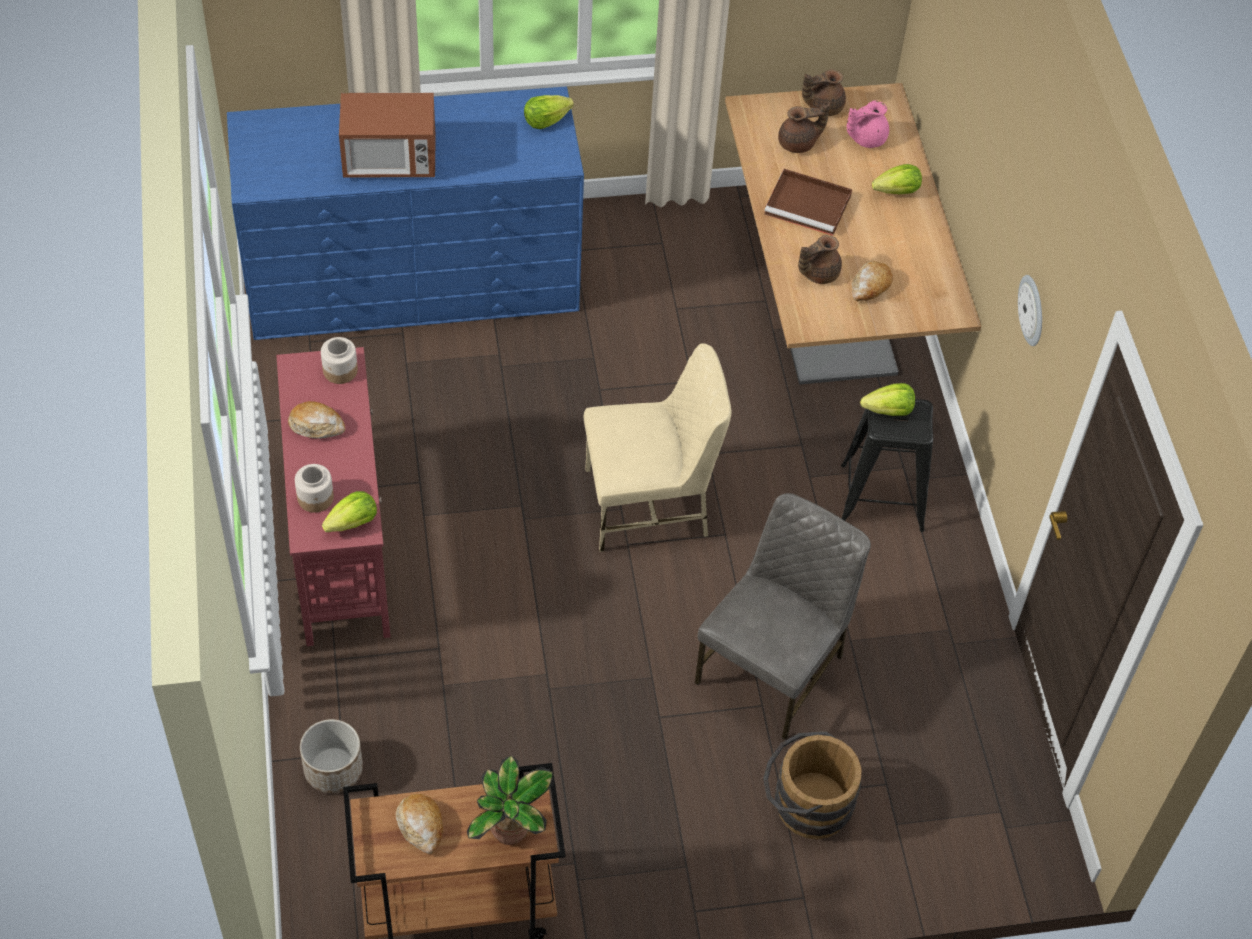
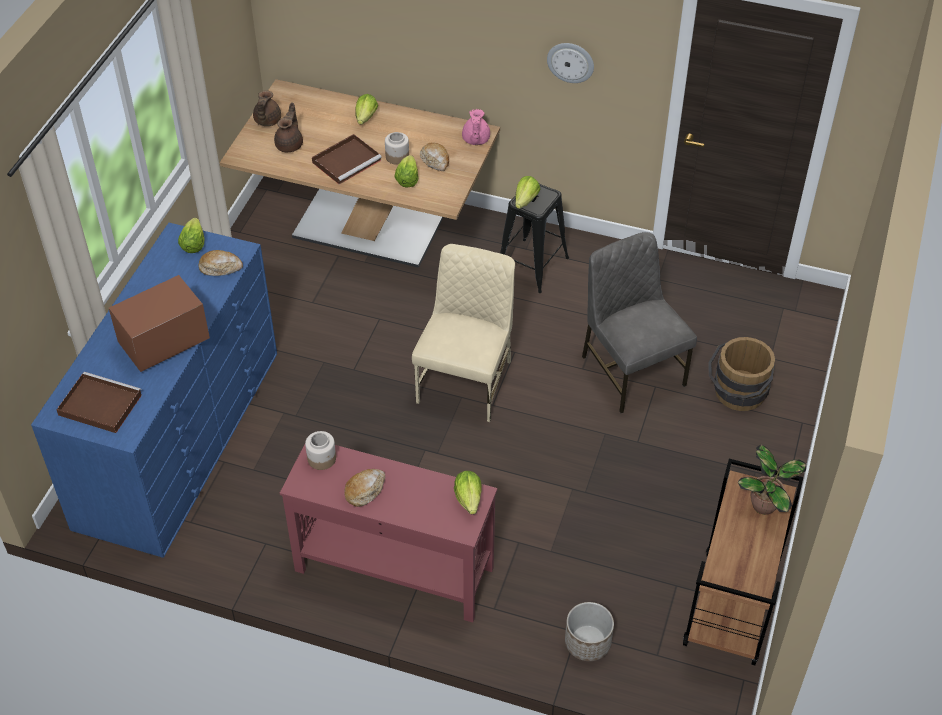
camera: 60 degrees left, 5 degrees down
jar [295,464,334,513] -> jar moved to [385,132,409,165]
microwave [339,93,436,178] -> microwave turned 150 degrees counterclockwise [109,275,210,372]
bread [396,794,443,854] -> bread moved to [199,250,243,276]
brown teapot [798,235,842,284] -> lettuce [395,155,419,187]
pink teapot [847,100,889,148] -> pink teapot moved to [462,109,490,145]
none -> brown tray [57,372,142,433]

